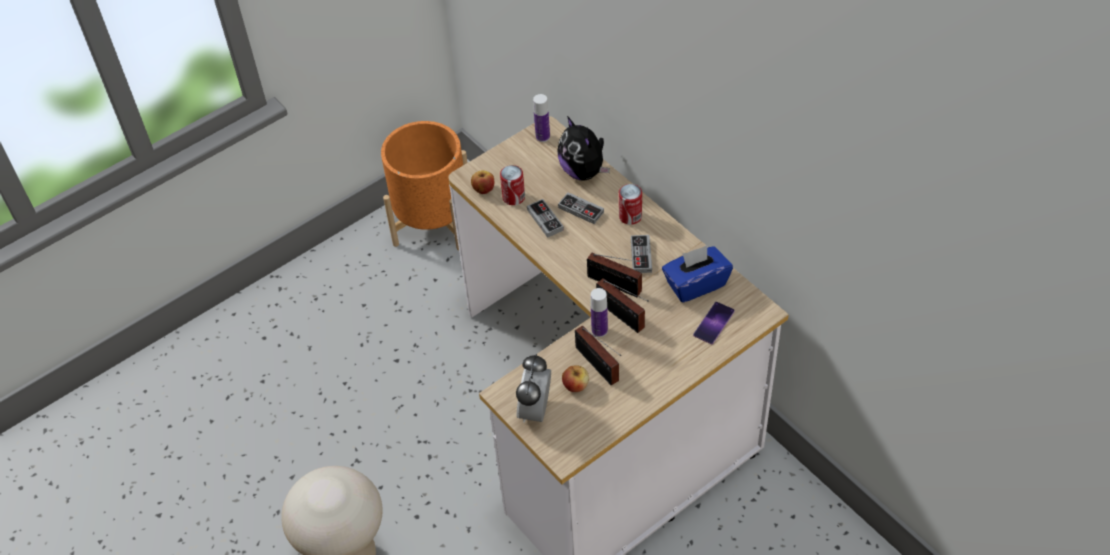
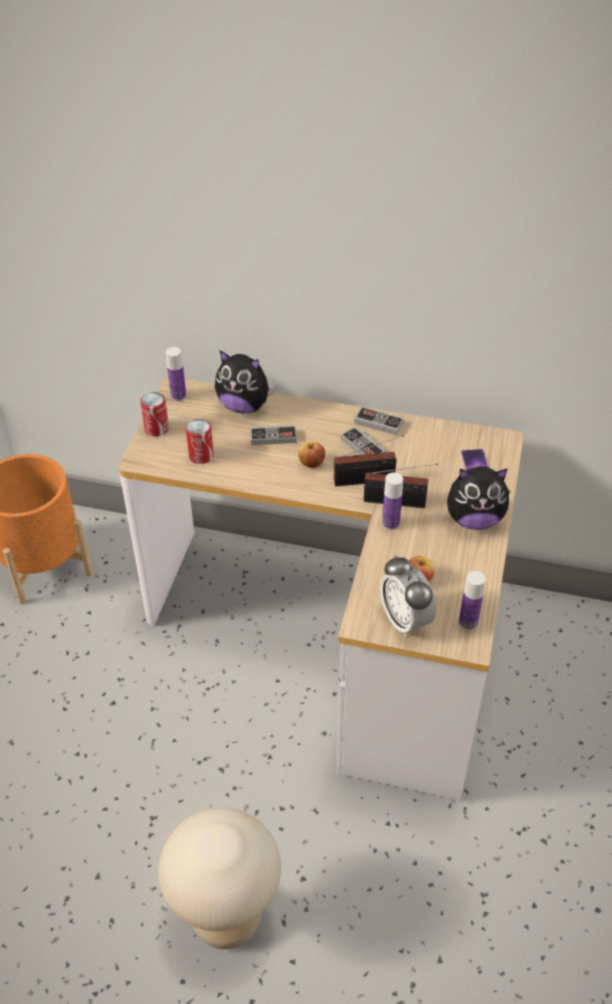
camera: 40 degrees left, 5 degrees down
apple [471,170,494,194] -> apple moved to [298,442,325,468]
game controller [527,199,564,238] -> game controller moved to [354,407,404,435]
radio [575,325,622,386] -> none
can [619,184,642,225] -> can moved to [140,392,169,436]
blue tissue box [662,245,733,303] -> none
none -> plush toy [447,466,511,530]
none -> bottle [459,571,486,630]

